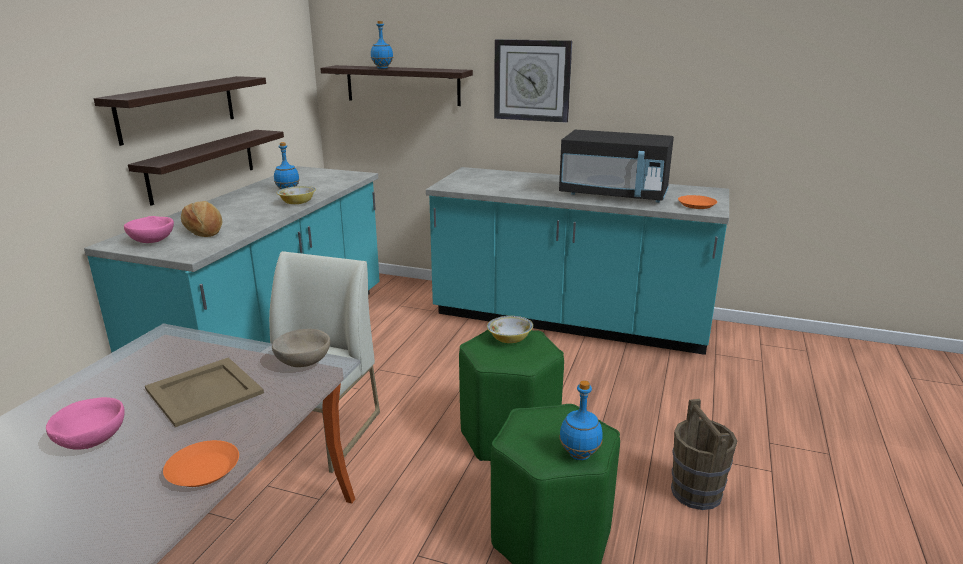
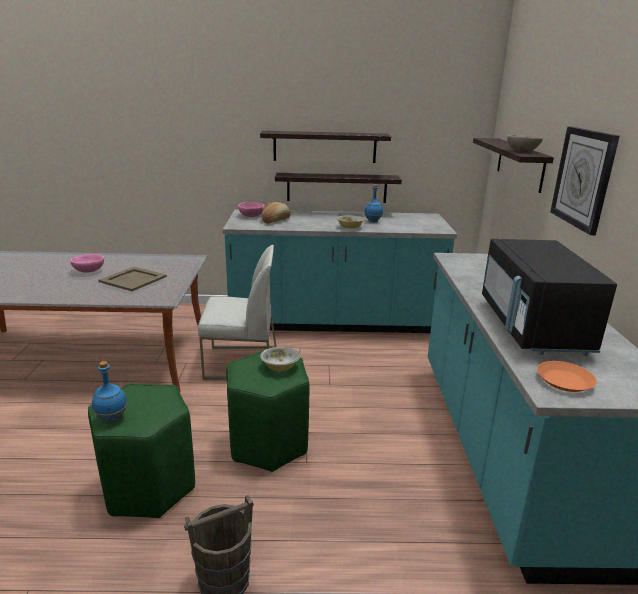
camera: 70 degrees right, 0 degrees up
orange plate [163,440,239,487] -> none
beige bowl [272,329,330,367] -> beige bowl moved to [507,134,543,151]
blue bottle [371,21,393,69] -> none

